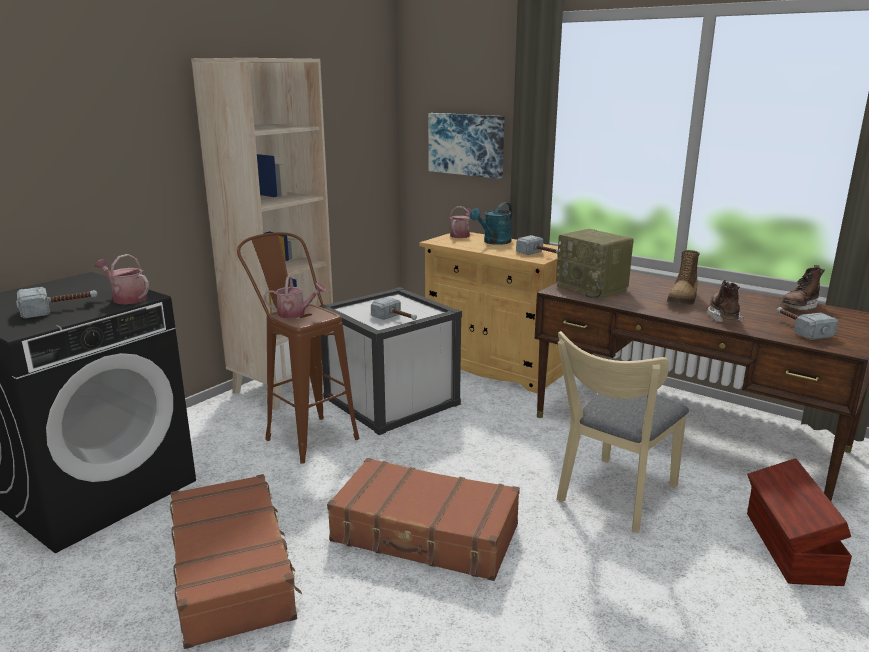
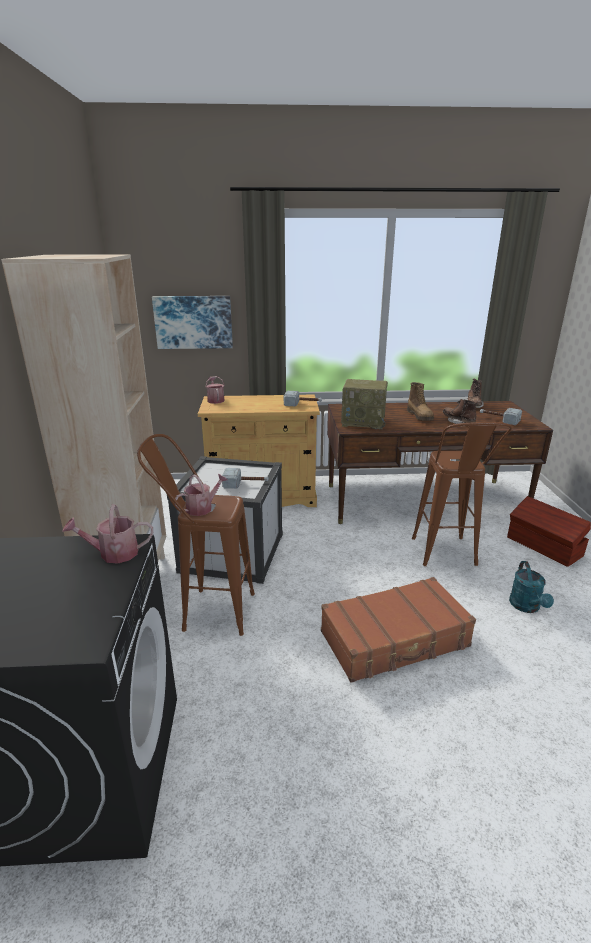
camera: 40 degrees left, 5 degrees up
hammer [16,287,97,318] -> none
brown suitcase [170,474,302,649] -> none
turquoise watering can [470,202,512,245] -> turquoise watering can moved to [509,561,554,613]
beige chair [557,331,689,533] -> brown stool [412,422,512,566]

